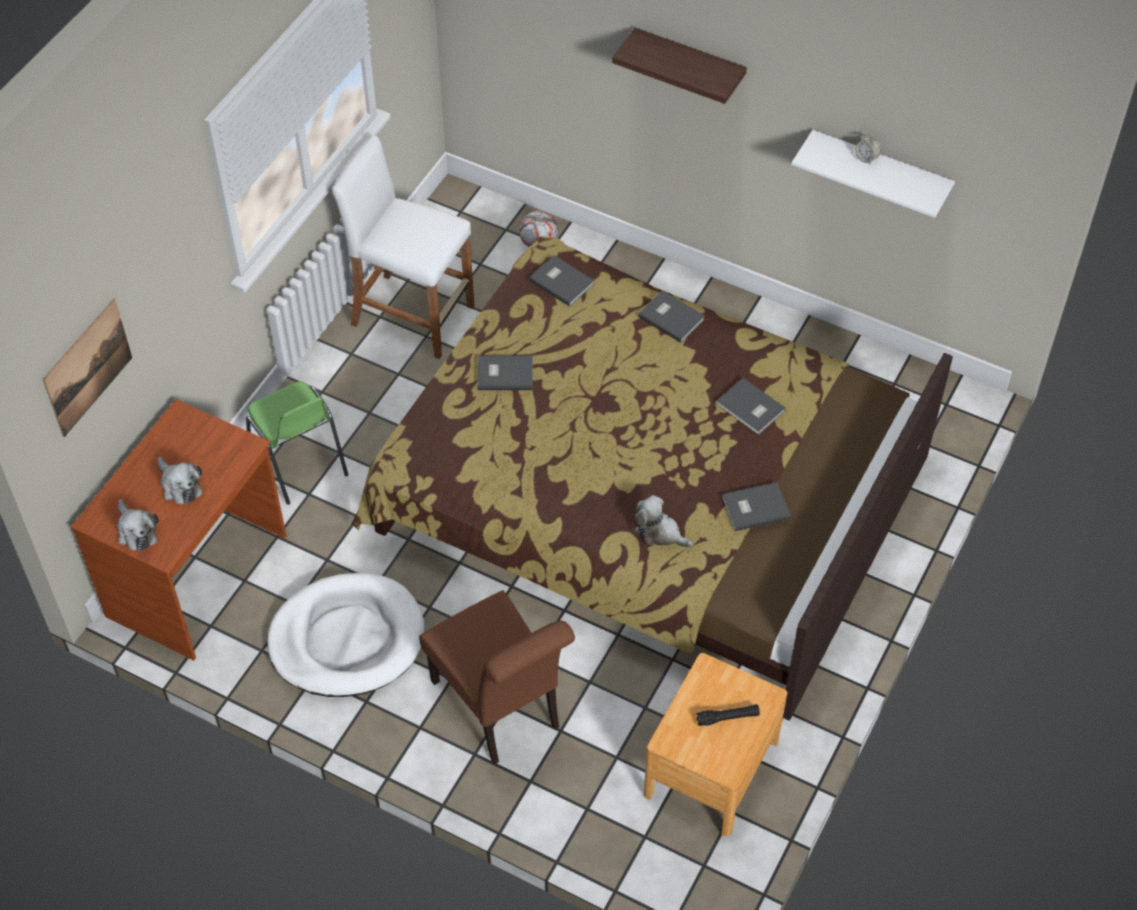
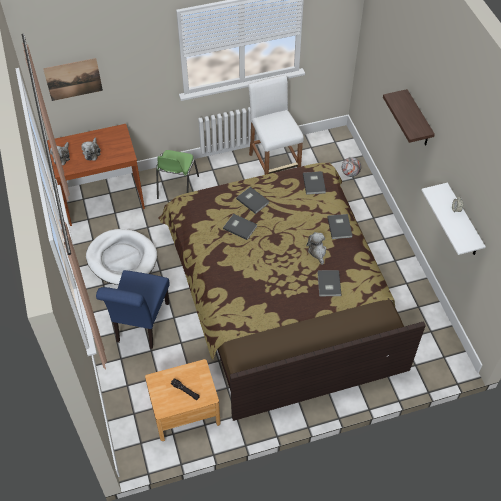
camera: 45 degrees right, 0 degrees up
brown chair [419,590,575,764] -> blue chair [96,270,170,349]
plush toy [635,495,693,547] -> plush toy moved to [306,232,327,265]
grey book [722,482,791,531] -> grey book moved to [223,214,257,240]

